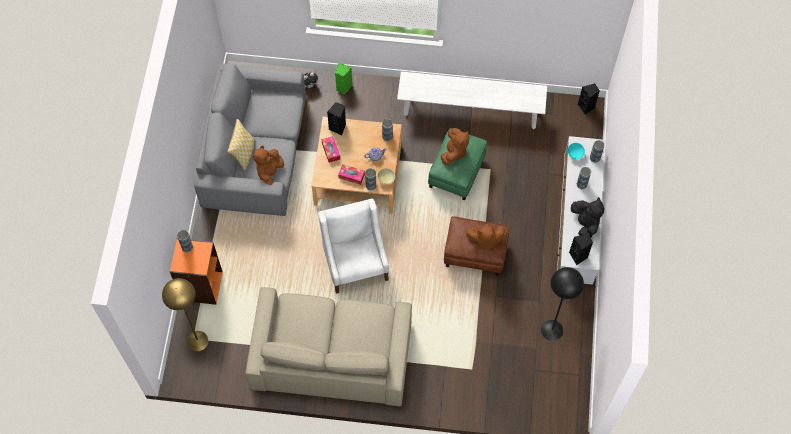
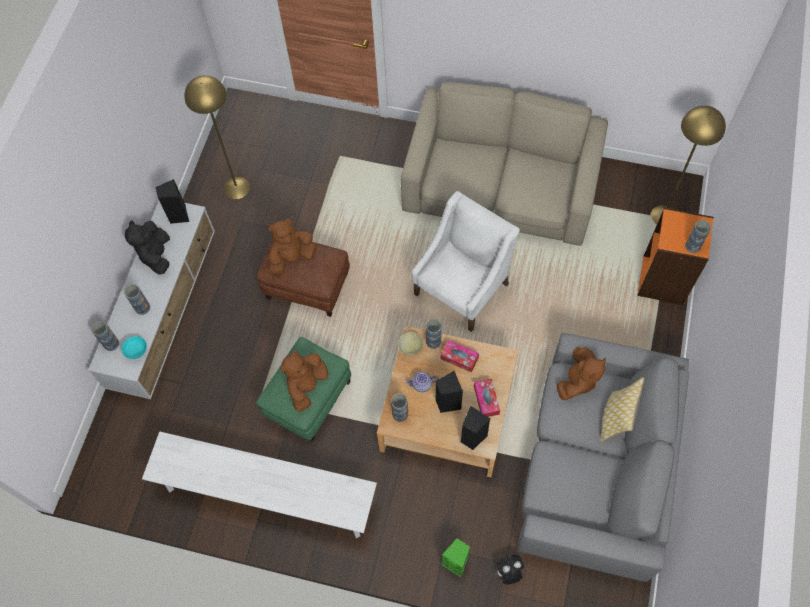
camera: 170 degrees left, 0 degrees up
white armchair [318,198,389,293] -> white armchair turned 135 degrees counterclockwise [411,191,520,332]
brown plush toy [466,224,508,252] -> brown plush toy turned 45 degrees counterclockwise [268,219,316,275]
black floor lamp [541,267,584,341] -> yellow floor lamp [184,75,250,199]
black speaker [578,83,600,115] -> black speaker moved to [436,371,463,413]

